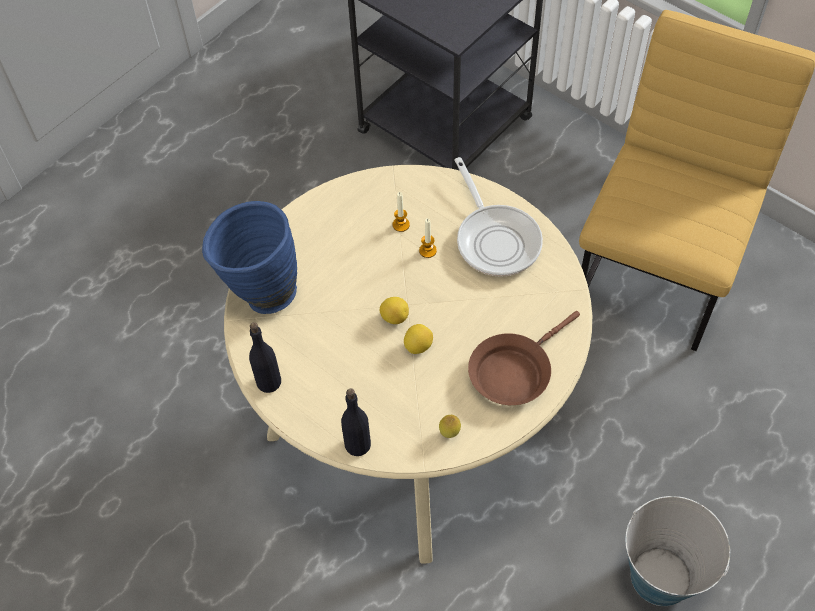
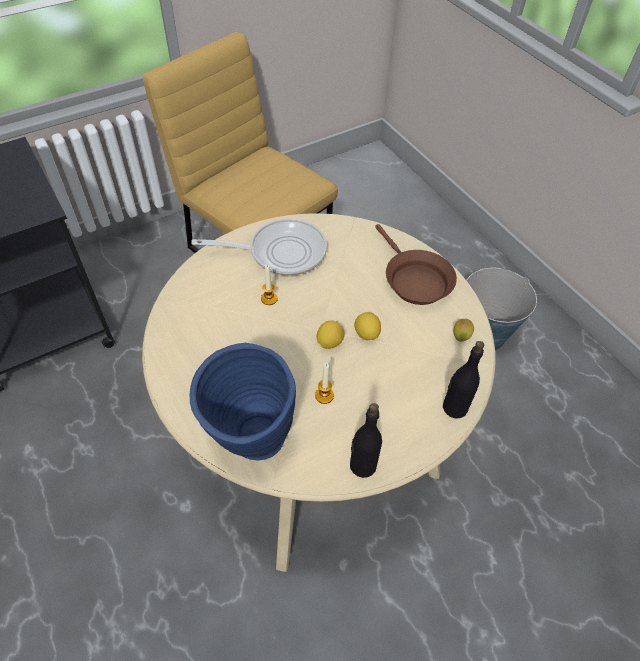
camera: 75 degrees left, 5 degrees down
candle [392,192,410,232] -> candle moved to [315,363,334,404]

